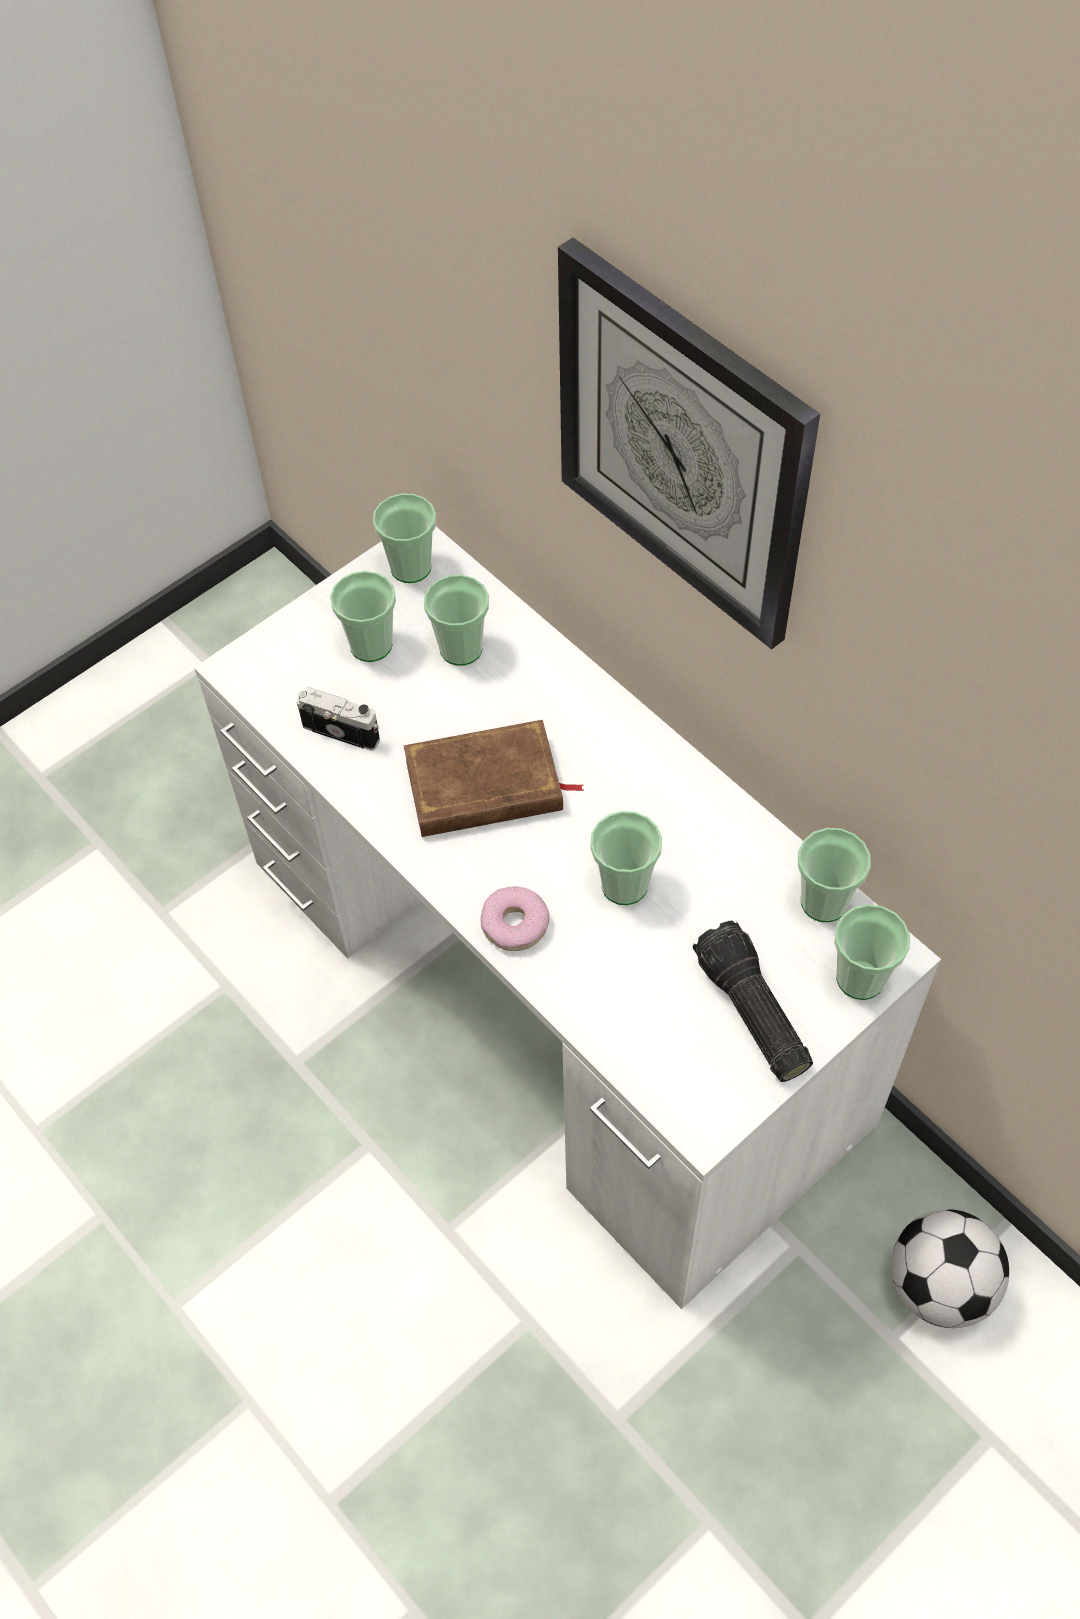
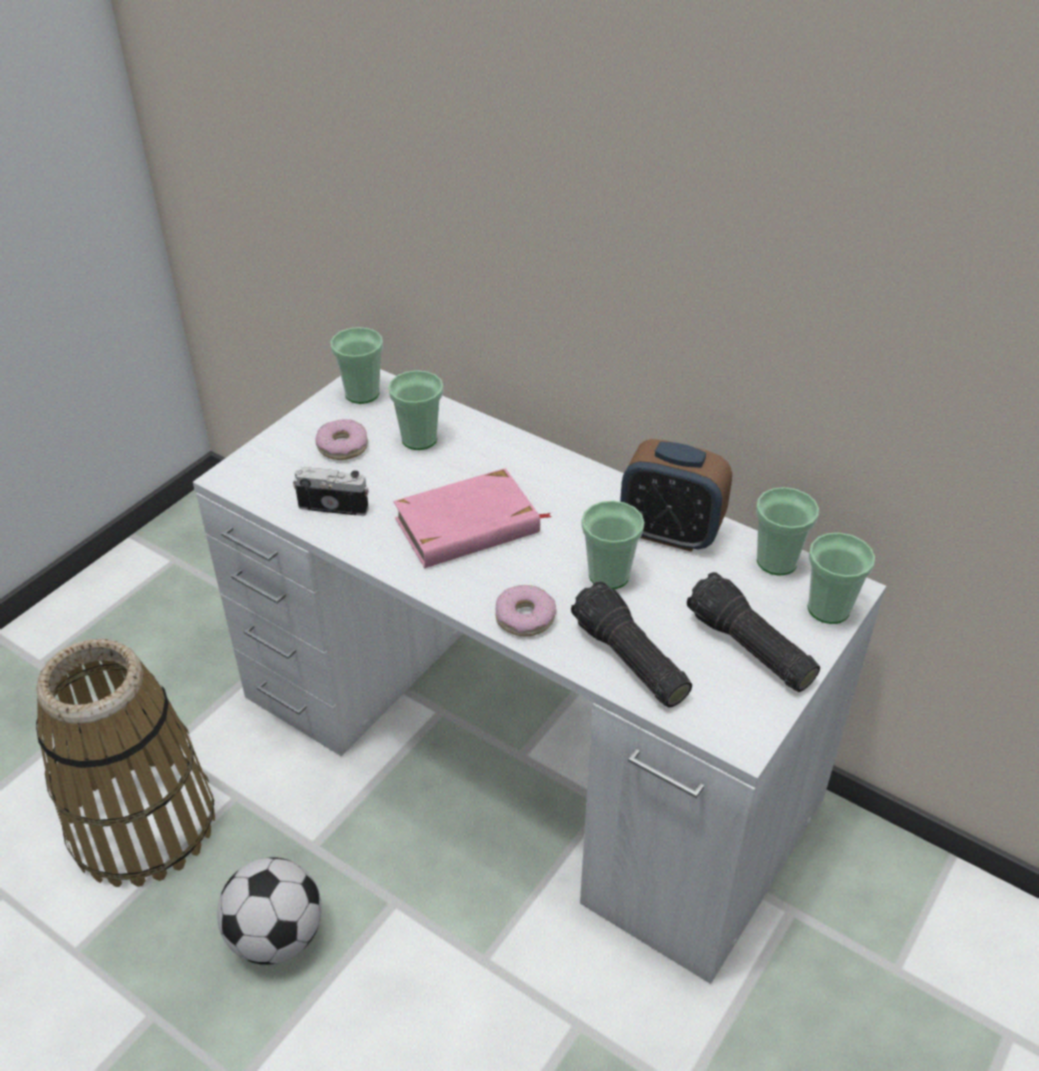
camera: 15 degrees left, 15 degrees down
cup [330,571,396,662] -> donut [316,419,368,460]
brown book [404,720,583,837] -> pink book [393,468,552,568]
wall clock [558,237,820,650] -> none
football [891,1209,1009,1328] -> football moved to [217,857,322,965]
none -> basket [36,639,215,887]
none -> flashlight [571,581,692,707]
none -> alarm clock [620,439,732,552]

